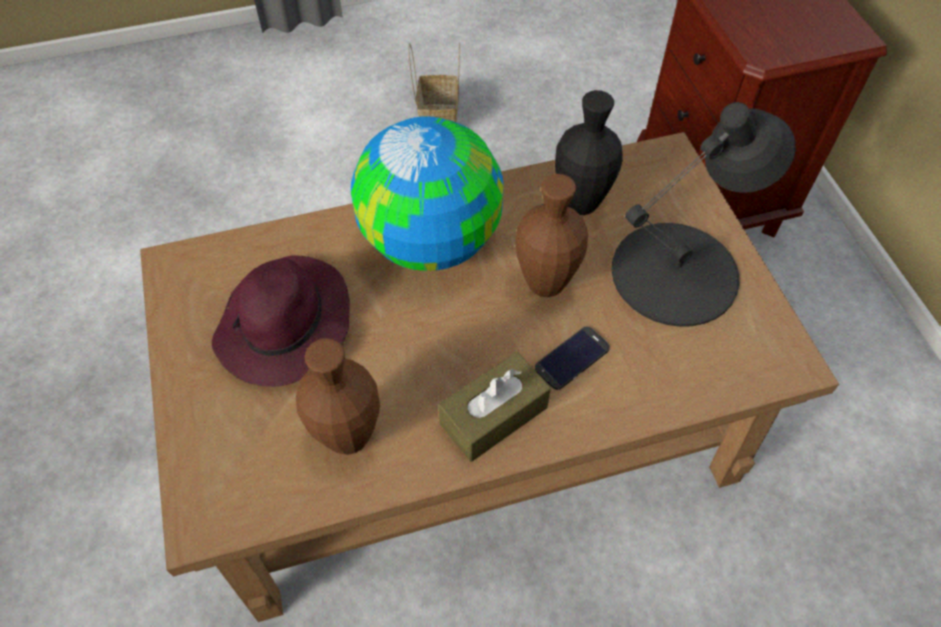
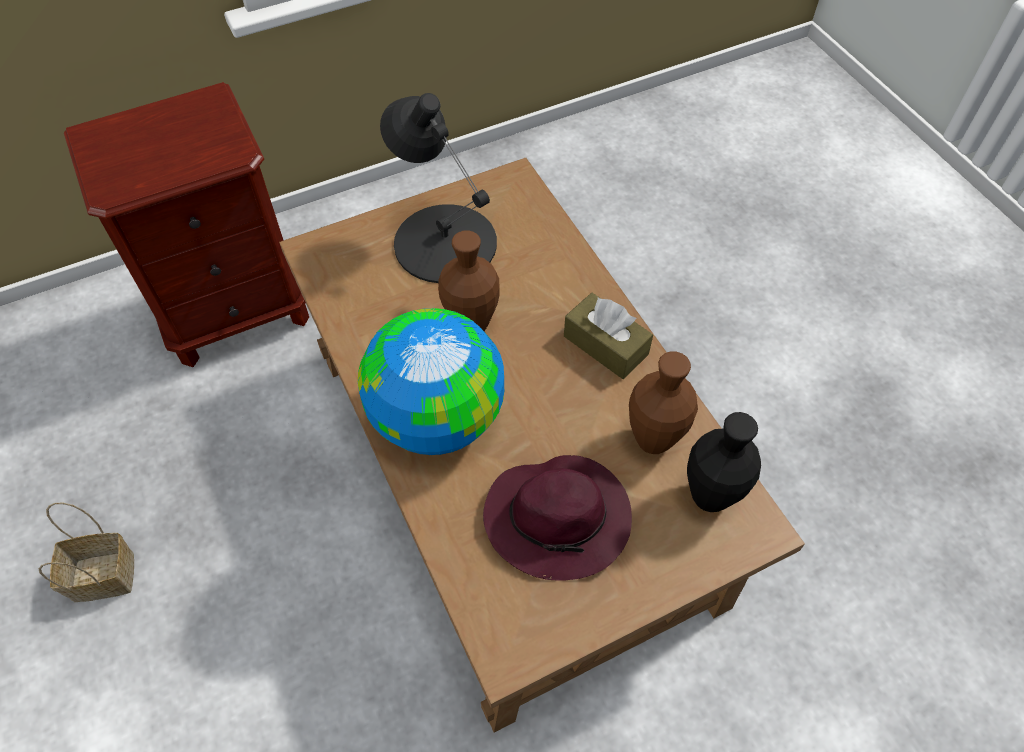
camera: 100 degrees left, 0 degrees up
phone [535,326,610,390] -> none
black vase [555,90,623,215] -> black vase moved to [687,412,761,512]

